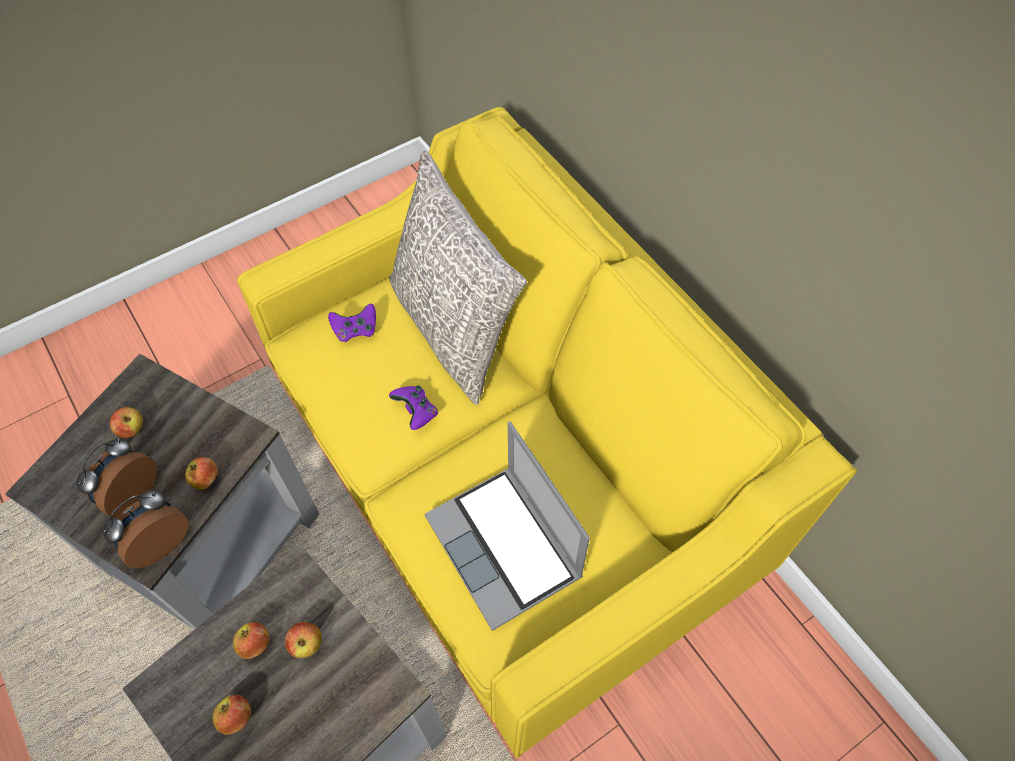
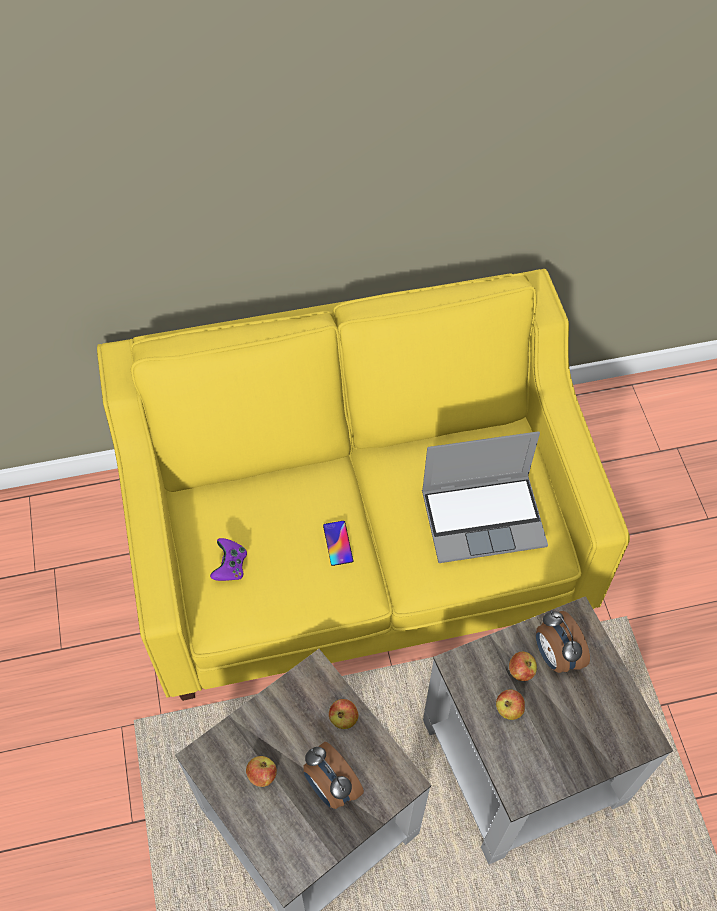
camera: 70 degrees left, 0 degrees up
alarm clock [103,490,188,568] -> alarm clock moved to [536,611,590,673]
apple [212,695,251,735] -> none
grey pillow [389,151,527,405] -> none
purple game controller [389,385,438,430] -> phone [323,521,353,566]

